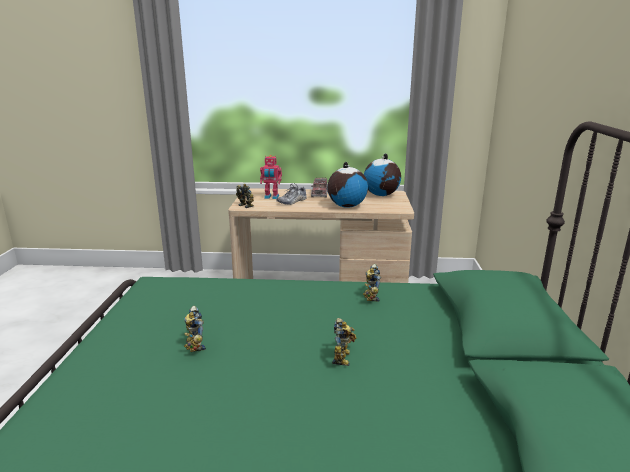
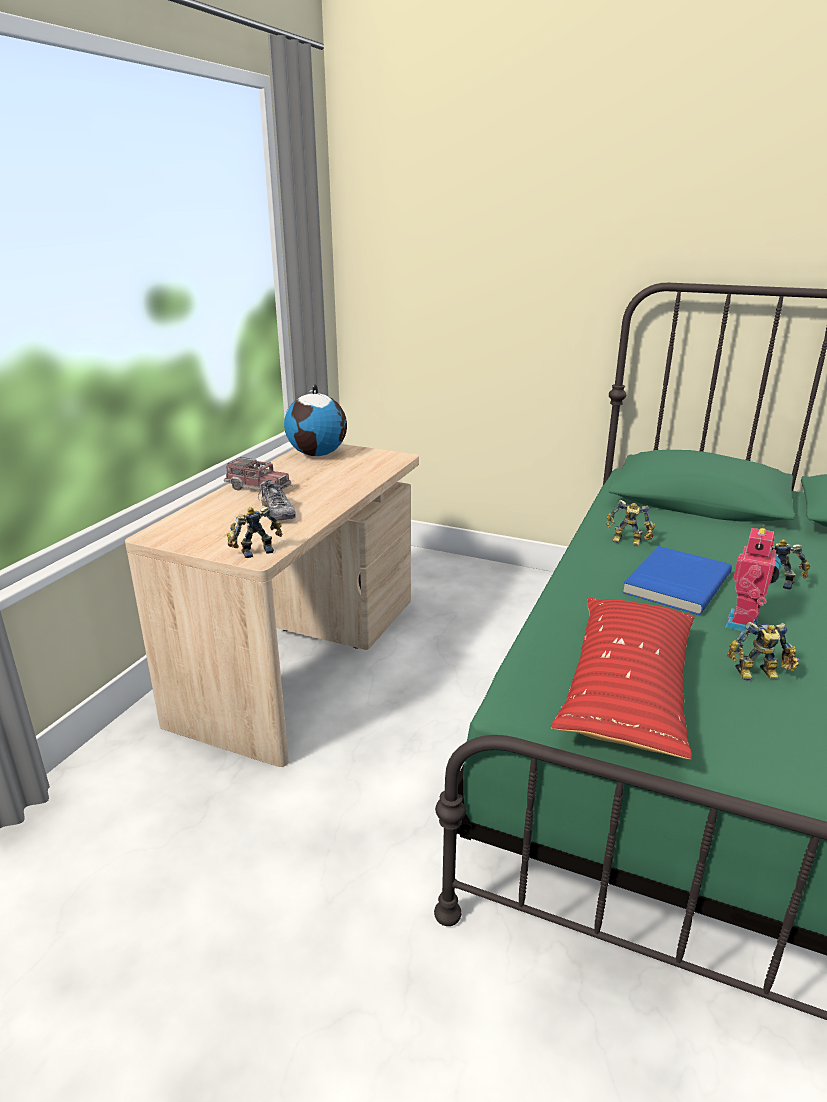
camera: 70 degrees left, 5 degrees up
toy robot [260,155,282,199] -> toy robot moved to [725,525,781,631]
globe [327,162,368,208] -> none
none -> red pillow [551,598,695,759]
none -> blue book [622,546,732,615]

